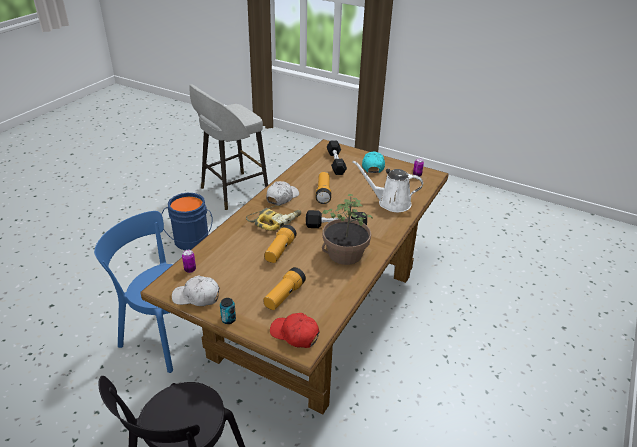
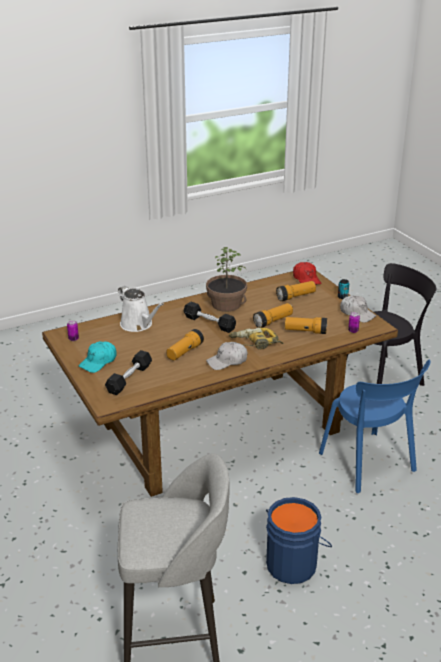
camera: 145 degrees left, 5 degrees down
none -> flashlight [285,317,327,334]

